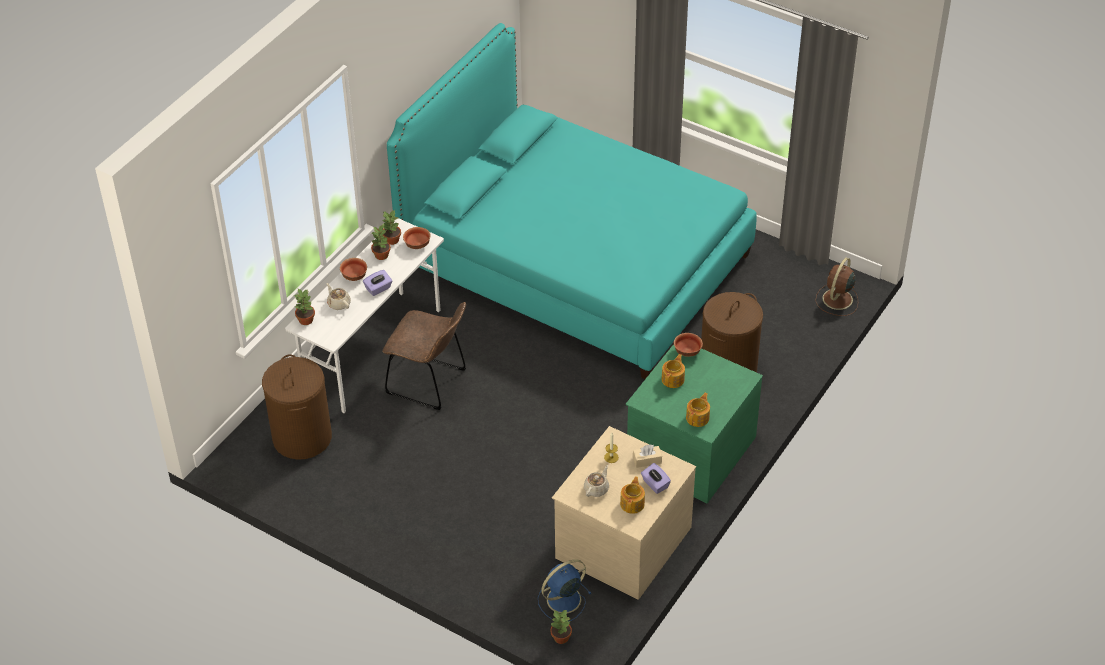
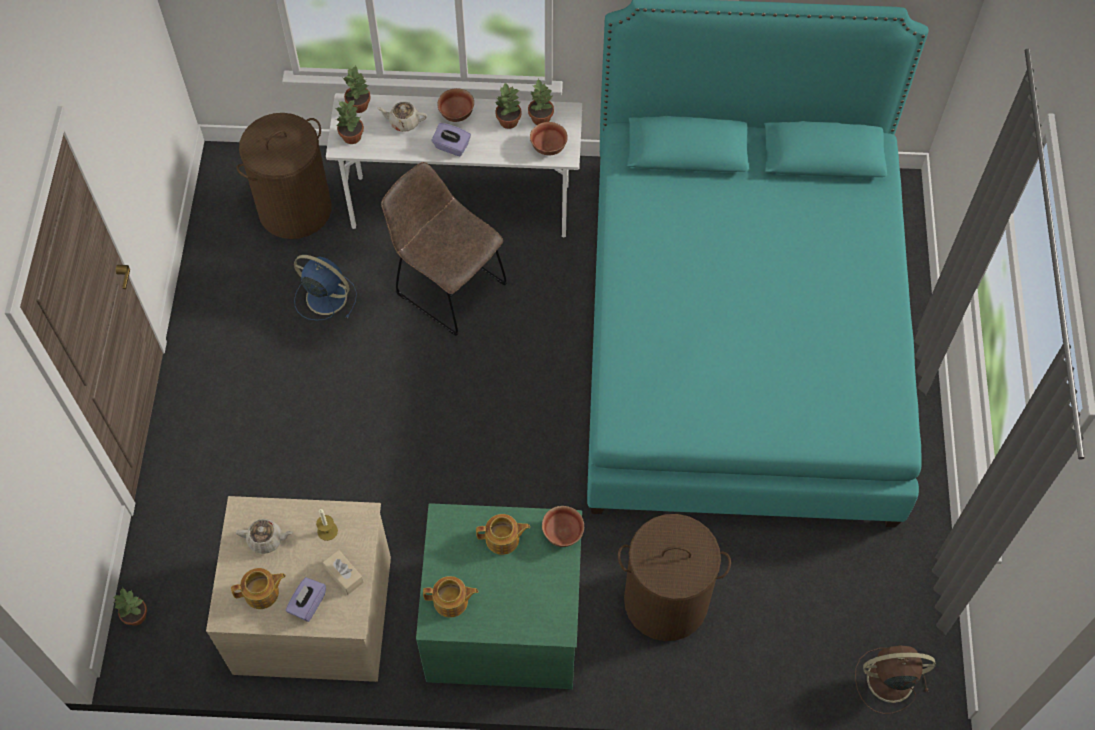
camera: 60 degrees right, 15 degrees up
beige teapot [326,283,351,310] -> beige teapot turned 105 degrees counterclockwise [377,102,427,132]
brown chair [382,302,466,410] -> brown chair turned 135 degrees clockwise [381,162,507,336]
blue fan [538,559,591,622] -> blue fan moved to [294,255,357,321]
none -> potted plant [336,99,364,144]

